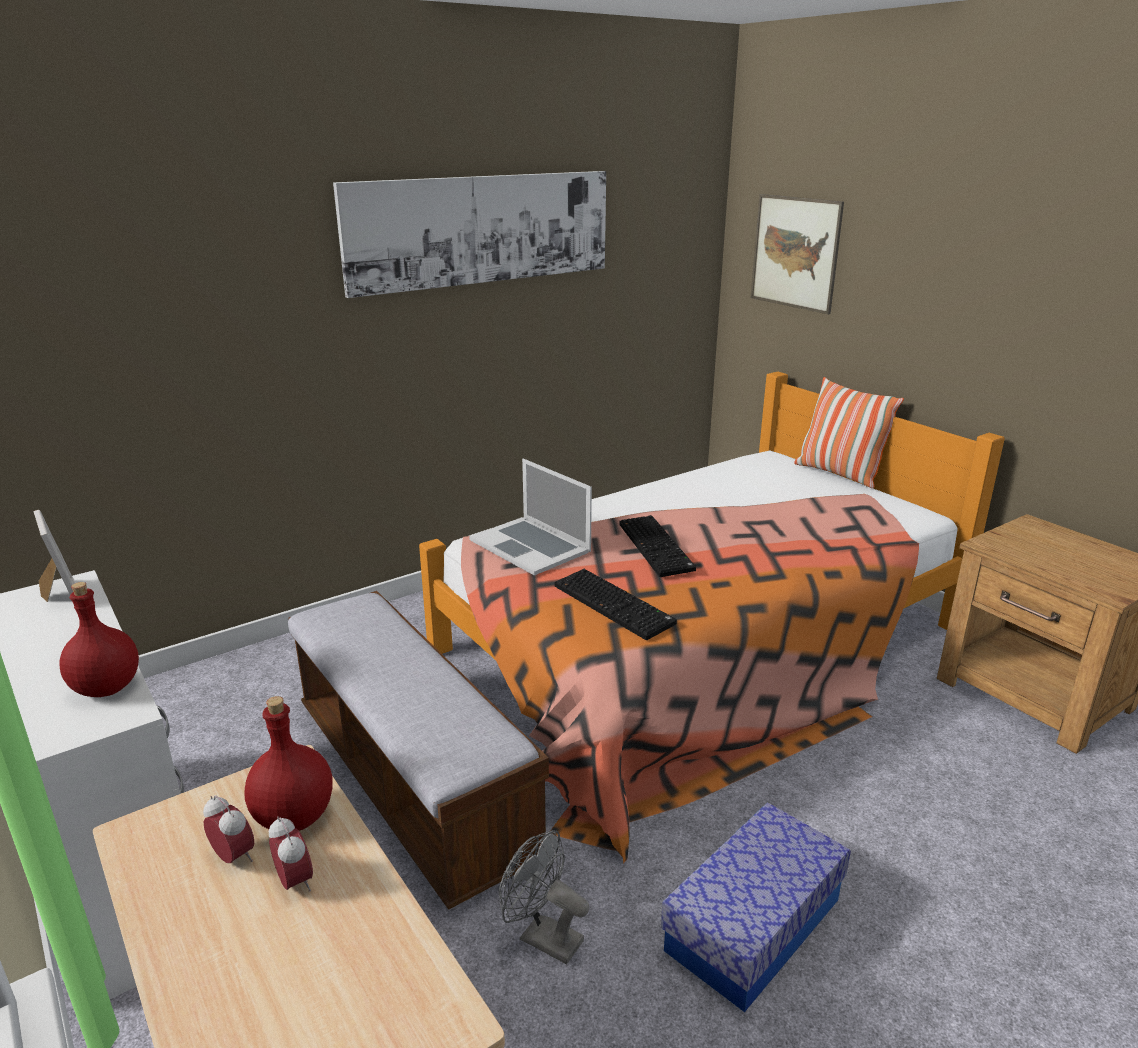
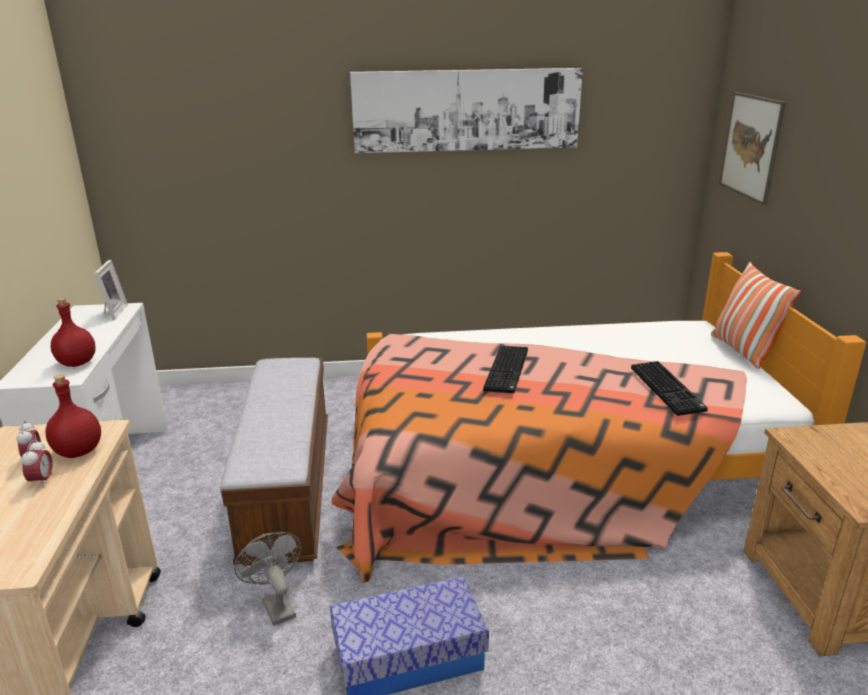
camera: 30 degrees right, 0 degrees up
laptop [469,458,592,576] -> none
keyboard [554,569,677,640] -> keyboard moved to [631,361,708,416]

